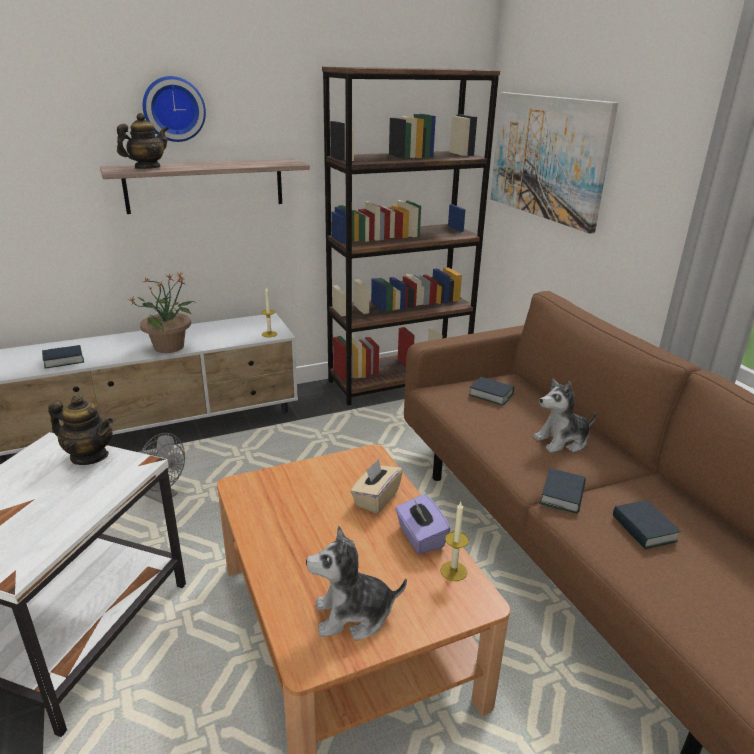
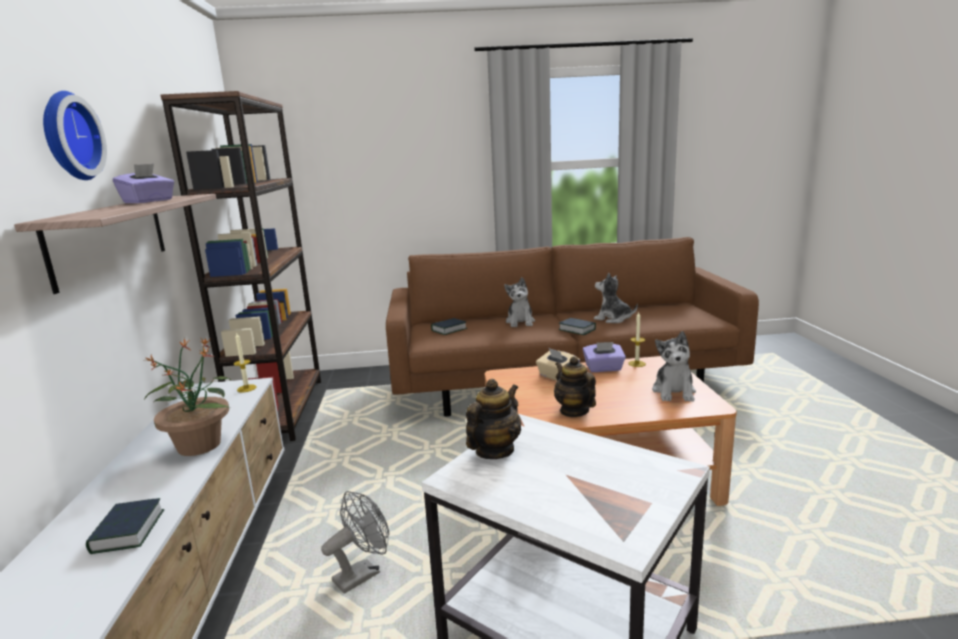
camera: 70 degrees left, 10 degrees down
teapot [117,113,169,169] -> teapot moved to [554,356,596,417]
picture [491,92,618,234] -> none
book [613,500,681,549] -> plush toy [594,273,638,323]
none -> purple tissue box [113,164,174,203]

